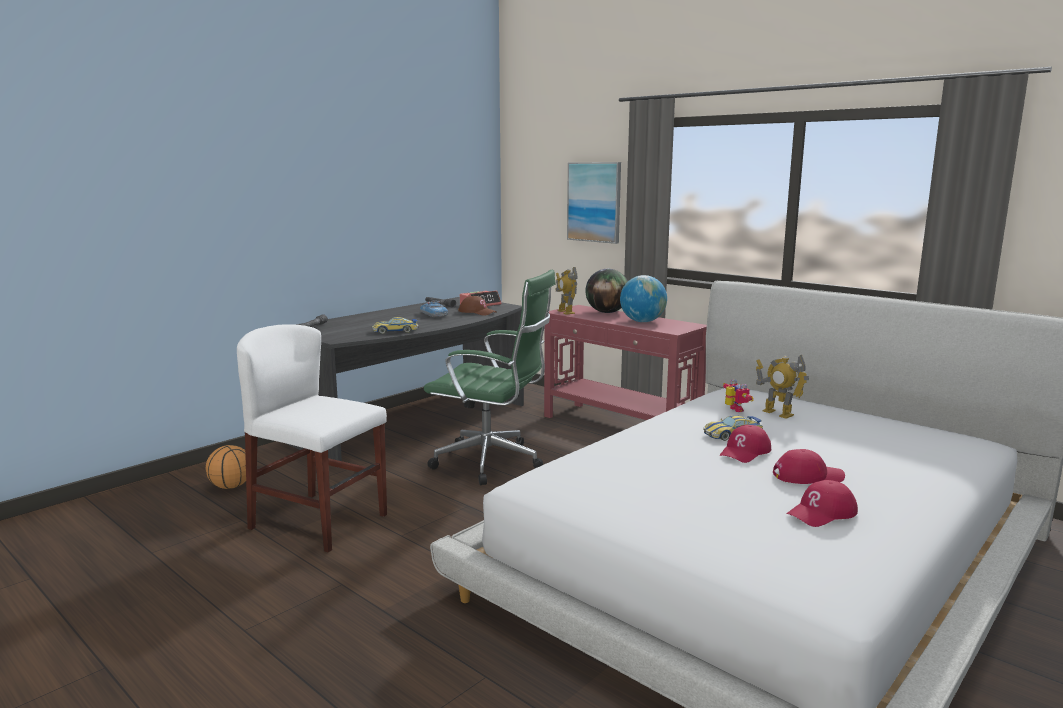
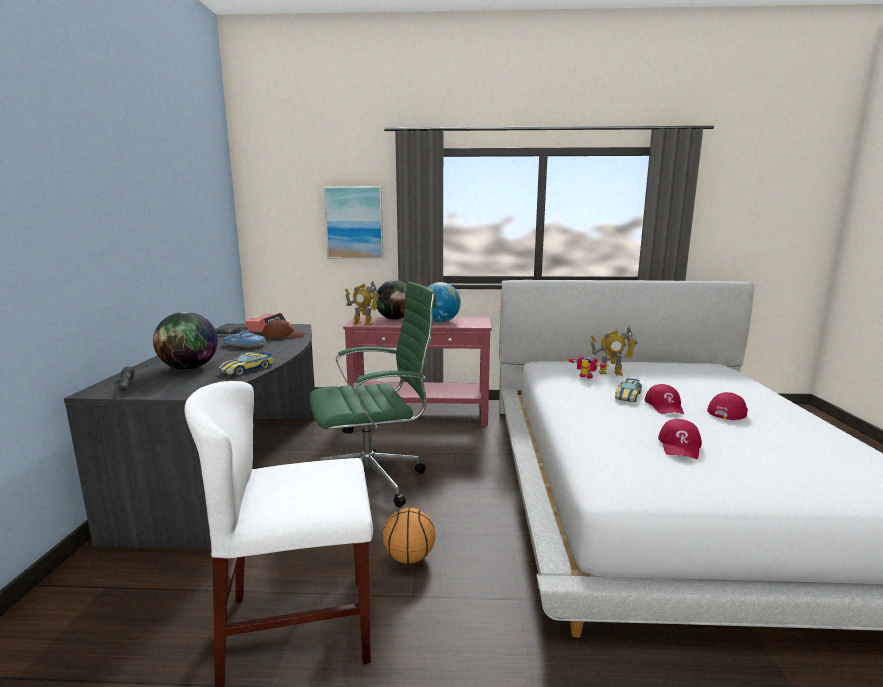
camera: 40 degrees left, 0 degrees up
basketball [206,445,246,489] -> basketball moved to [383,508,435,564]
red cap [786,480,858,527] -> red cap moved to [658,419,702,459]
none -> globe [153,312,218,370]

